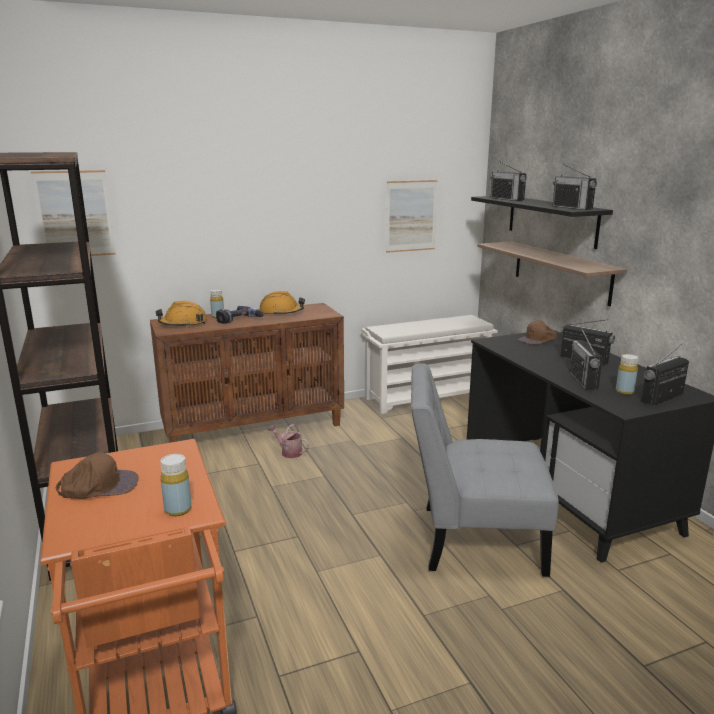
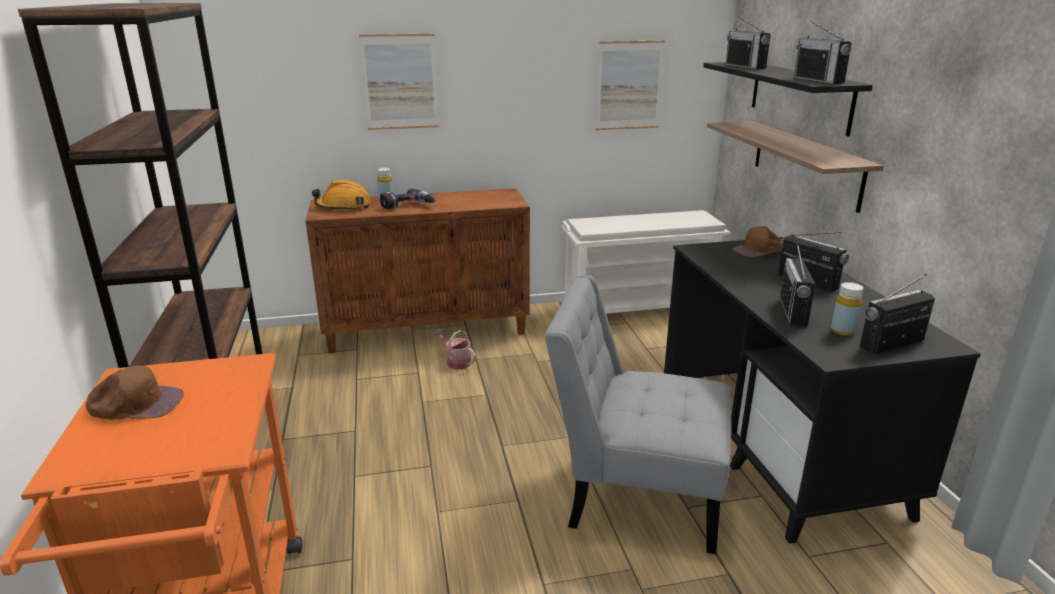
camera: 10 degrees right, 5 degrees up
picture [31,170,116,256] -> picture moved to [359,34,439,130]
yellow bottle [160,454,192,516] -> none
orange hard hat [259,291,305,316] -> none

